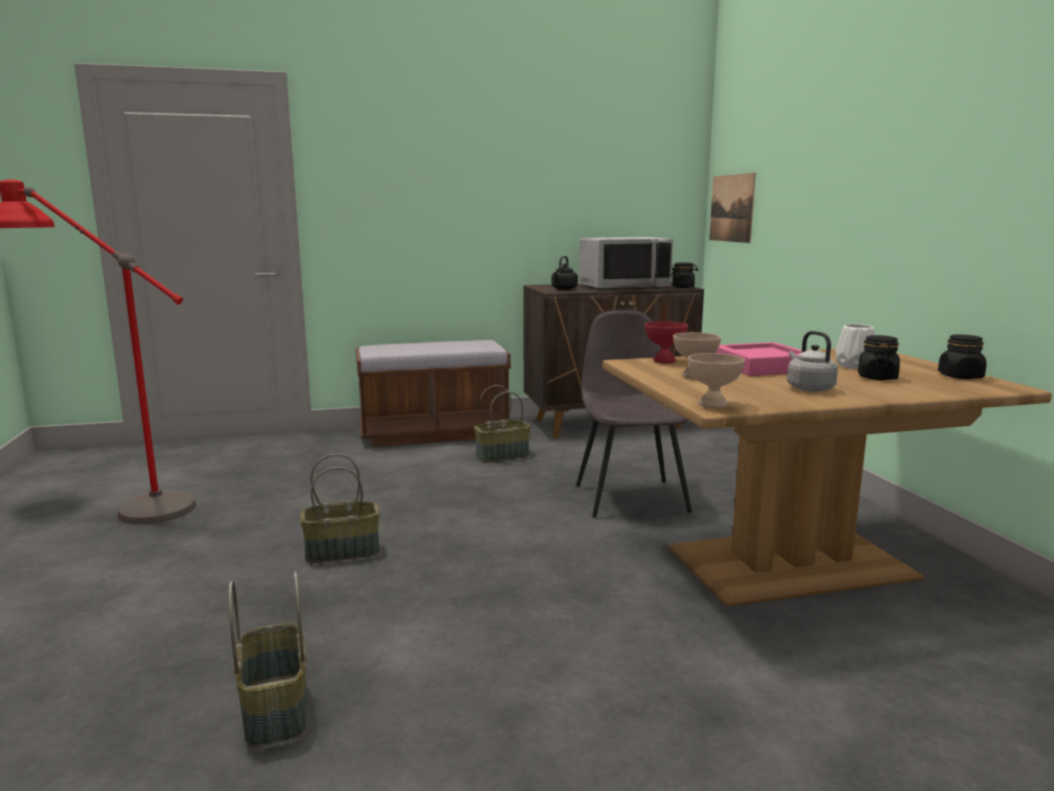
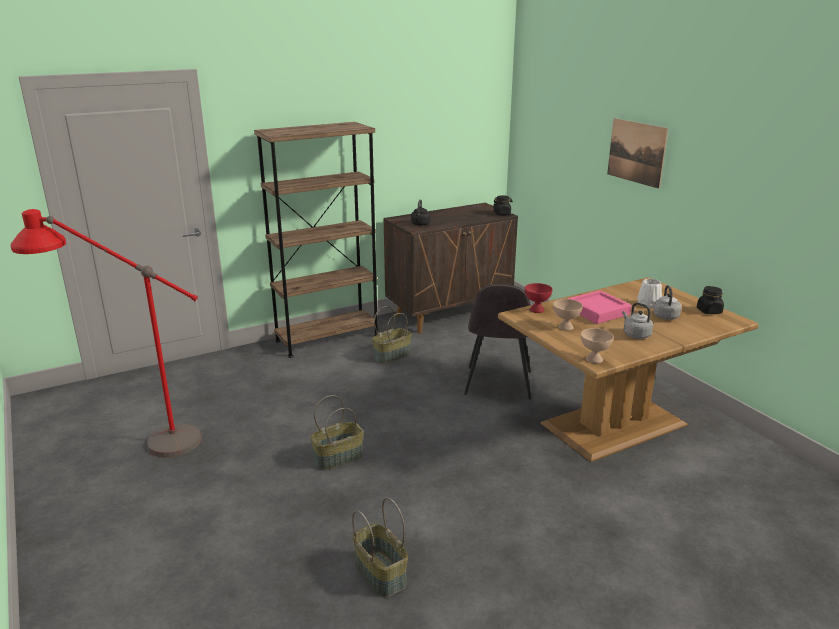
camera: 15 degrees left, 10 degrees up
brown bench [355,340,511,447] -> brown bookcase [254,122,378,358]
grey chair [576,309,692,518] -> grey chair turned 150 degrees counterclockwise [464,284,531,399]
grey microwave [579,237,673,289] -> none
picture [709,173,756,243] -> picture moved to [607,118,668,189]
black jar [858,335,900,380] -> grey kettle [653,285,682,320]

